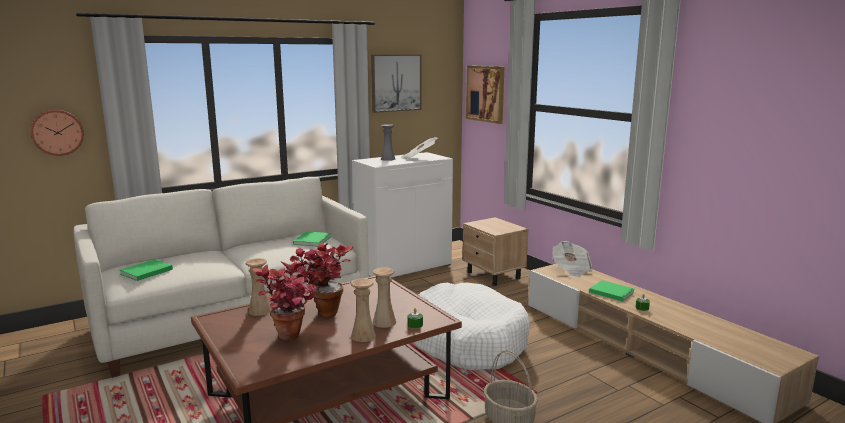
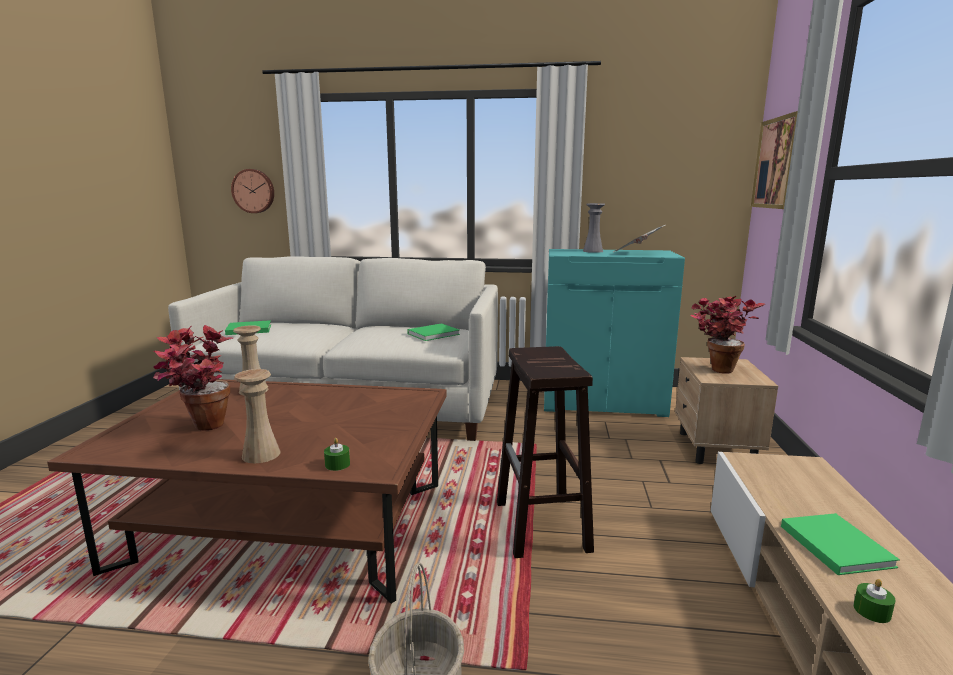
camera: 40 degrees right, 0 degrees up
potted plant [290,243,353,317] -> potted plant moved to [691,296,765,373]
white cabinet [352,152,453,277] -> turquoise cabinet [544,249,685,417]
picture [371,55,422,113] -> none
beige vase [373,267,396,328] -> none
white dog bed [414,282,530,370] -> brown stool [497,346,594,558]
newspaper [552,241,592,278] -> none

